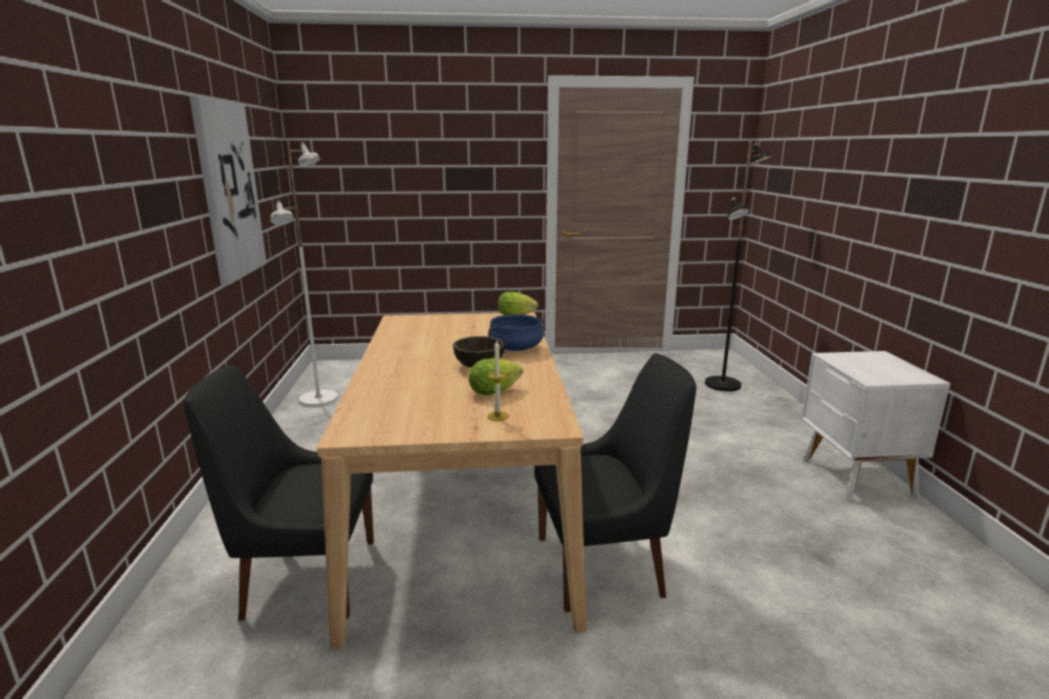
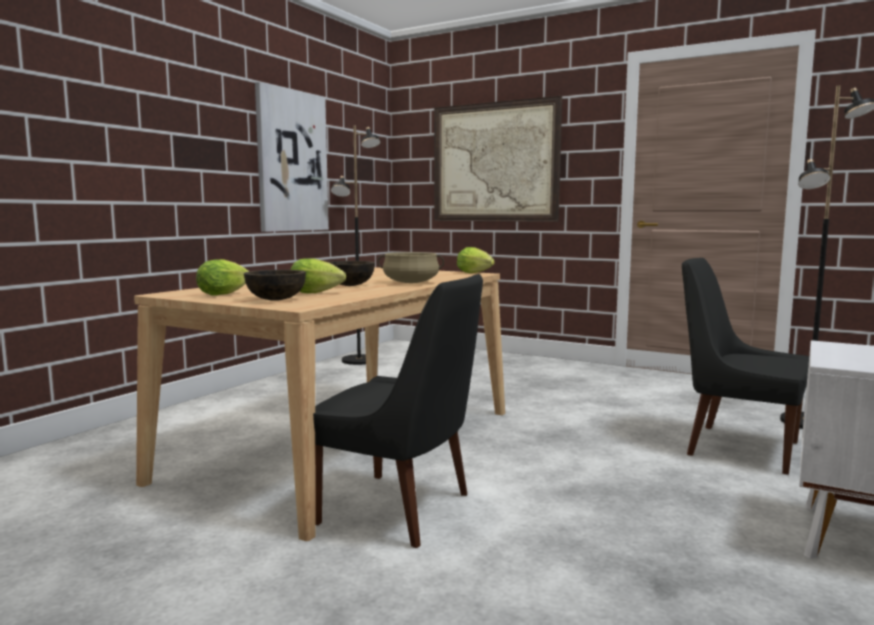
camera: 35 degrees right, 10 degrees down
black chair [184,364,374,621] -> black chair moved to [682,258,809,475]
white floor lamp [270,141,338,407] -> black floor lamp [331,126,380,365]
candle [487,340,509,421] -> brown bowl [244,270,306,301]
blue cooking pot [488,314,545,351] -> beige cooking pot [377,252,444,283]
none -> lettuce [196,259,249,296]
none -> picture [434,96,562,222]

